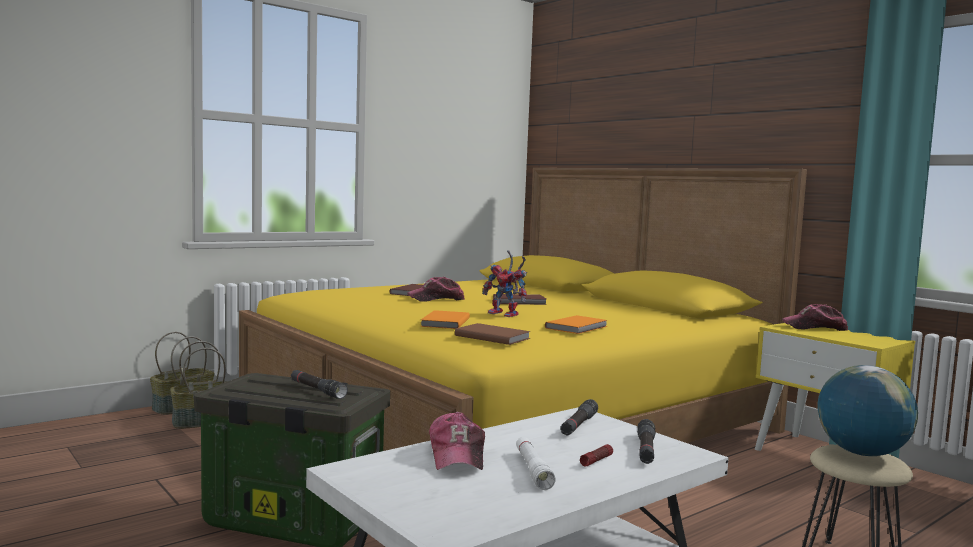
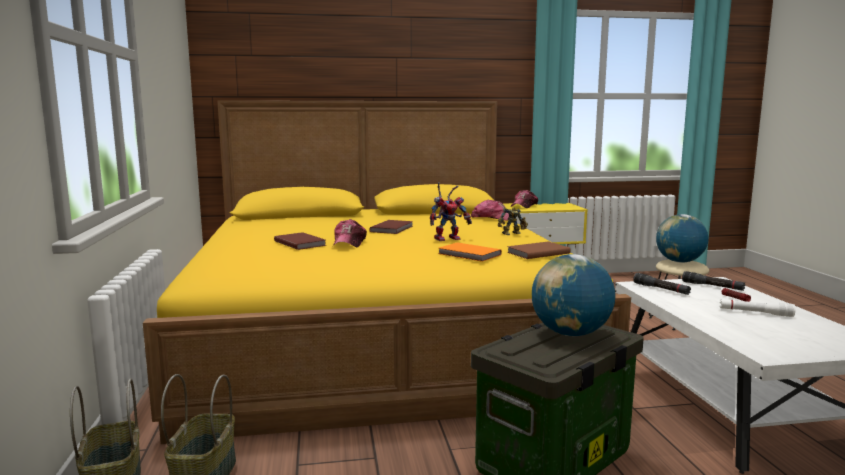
camera: 60 degrees left, 5 degrees up
black flashlight [291,370,348,399] -> globe [532,254,615,336]
cap [429,412,485,470] -> cap moved to [471,199,509,221]
orange book [545,315,607,334] -> toy robot [498,207,528,235]

